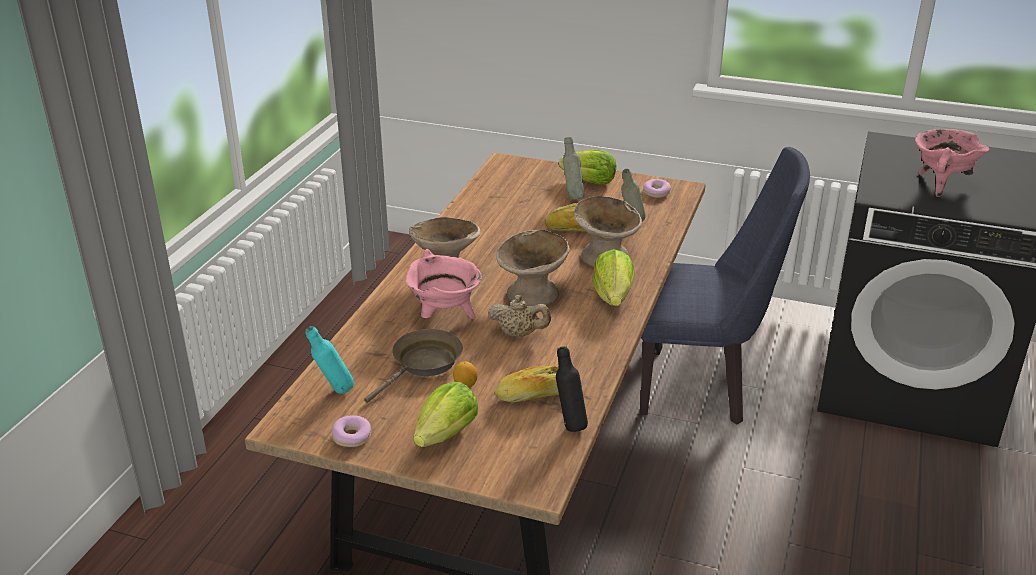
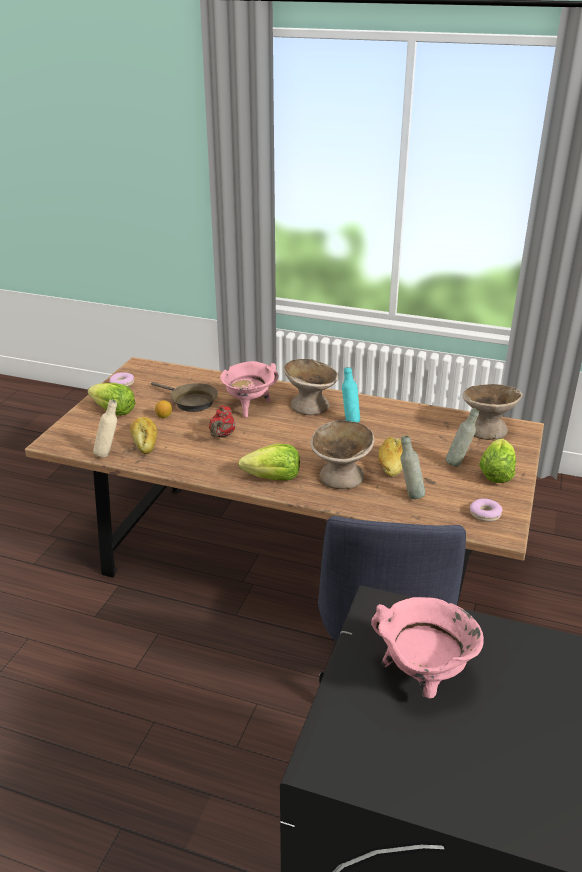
camera: 90 degrees right, 0 degrees up
turquoise bottle [305,326,354,394] -> turquoise bottle moved to [342,367,360,423]
beige teapot [488,295,551,337] -> red teapot [209,406,235,438]
beige bowl [496,229,570,306] -> beige bowl moved to [462,384,523,440]
black bottle [556,346,588,432] -> beige bottle [93,399,117,458]

